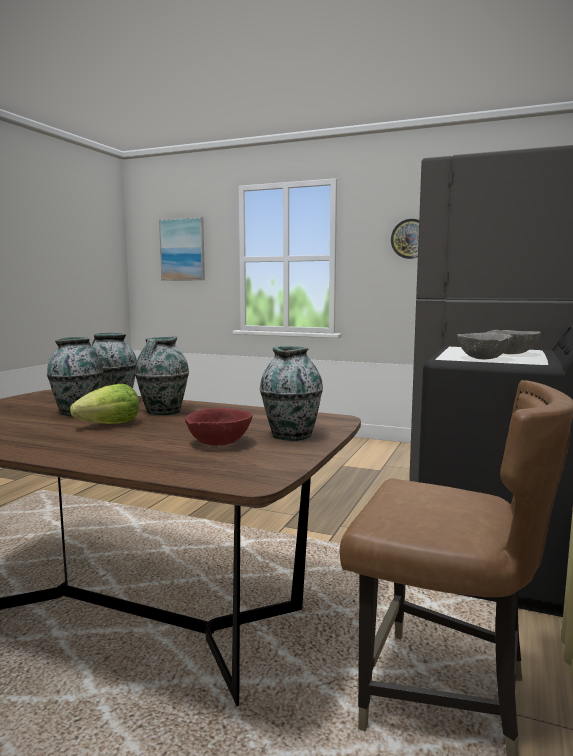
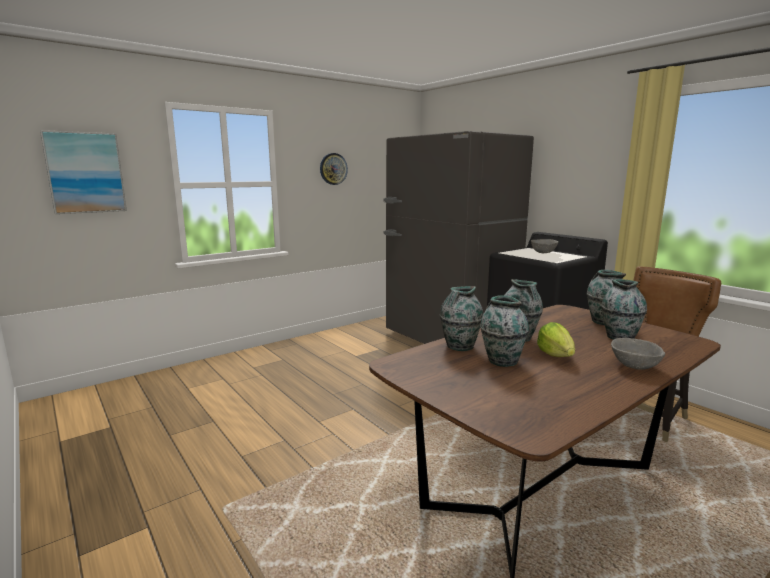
camera: 60 degrees left, 5 degrees up
red bowl [185,408,252,446] -> vase [601,279,647,340]
grey bowl [457,332,513,359] -> grey bowl moved to [611,338,665,370]

